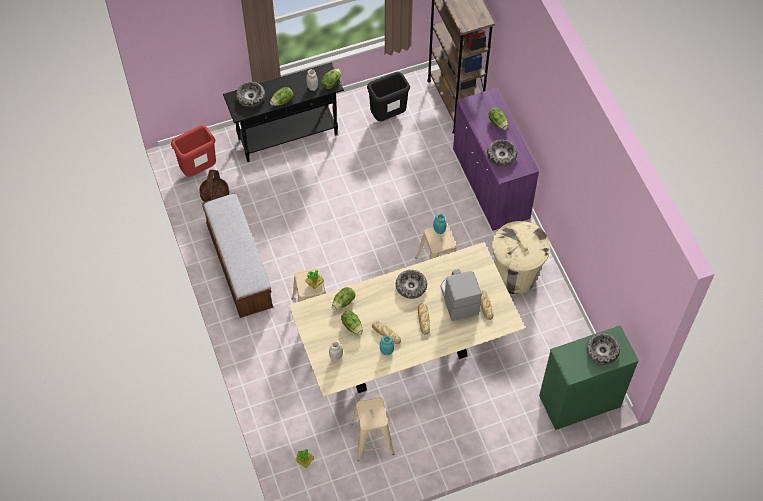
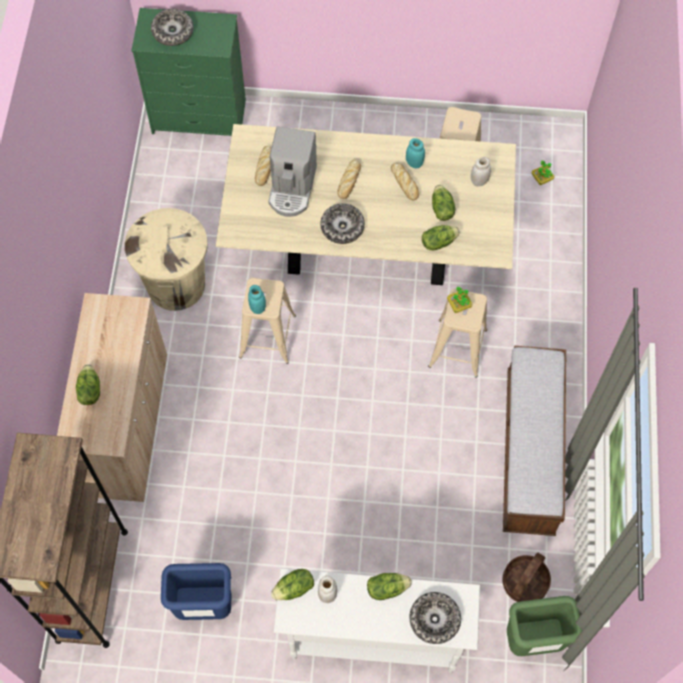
camera: 155 degrees left, 5 degrees up
red trash can [171,125,216,177] -> green trash can [507,596,582,656]
black console table [223,62,344,162] -> white console table [273,568,480,673]
black trash can [367,72,410,121] -> blue trash can [161,563,232,620]
purple cabinet [453,88,539,231] -> beige cabinet [57,293,167,502]
bowl [487,139,517,166] -> none

